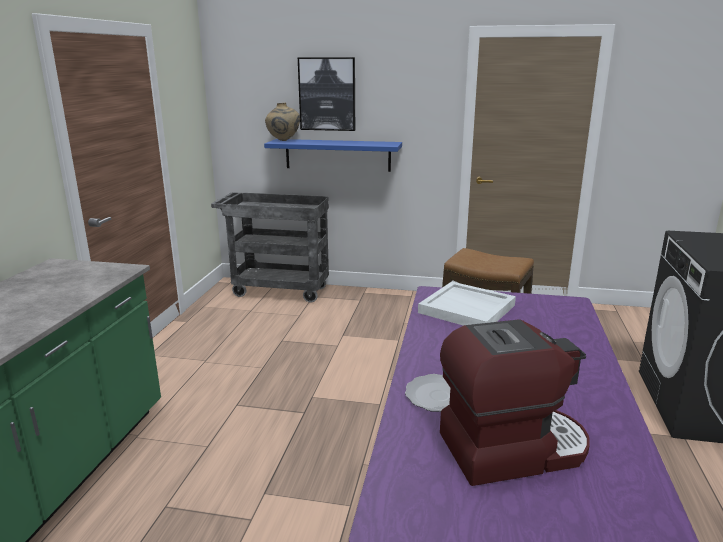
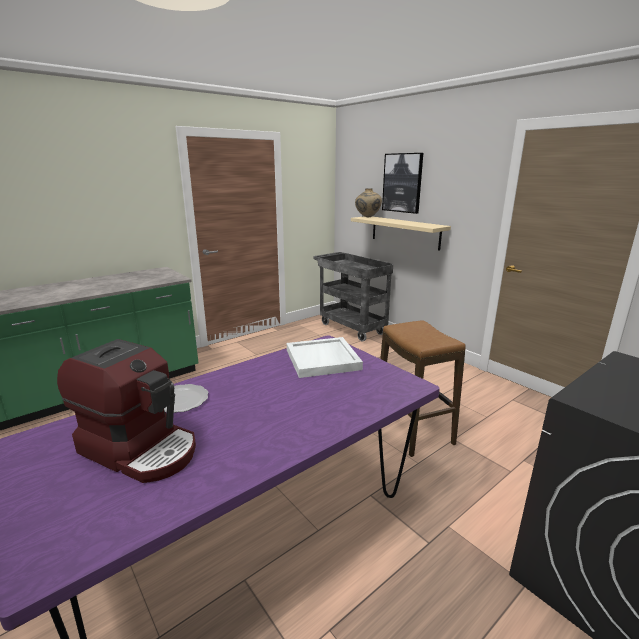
camera: 40 degrees right, 0 degrees up
blue shelf [264,139,402,172] -> beige shelf [351,216,451,251]

